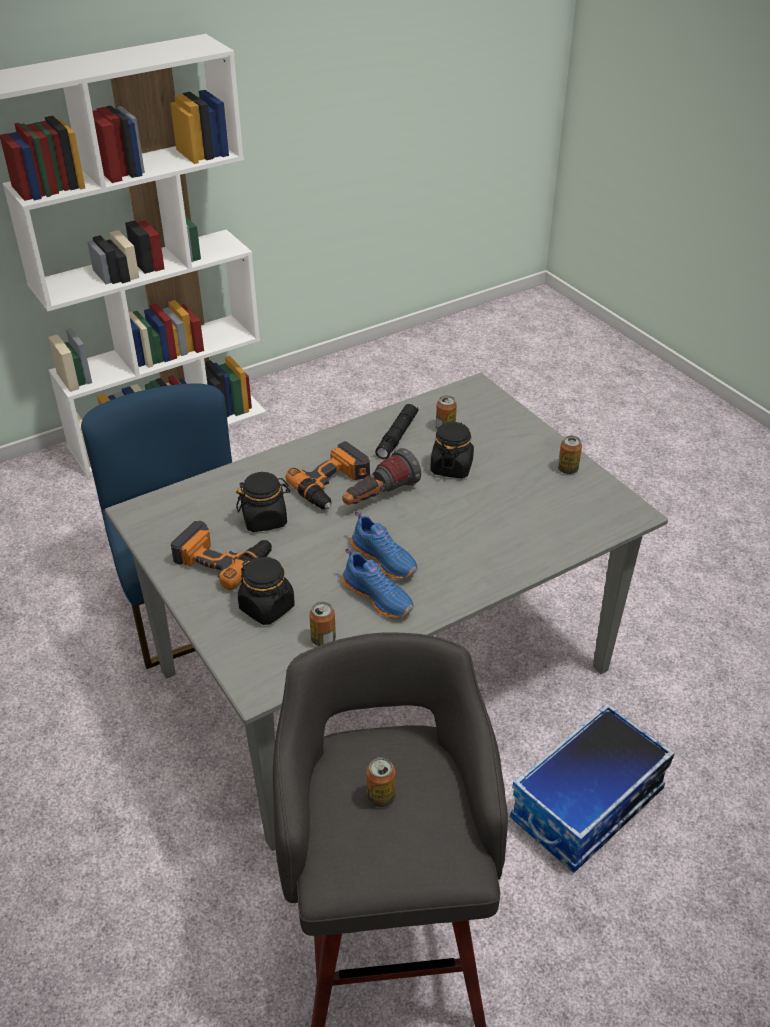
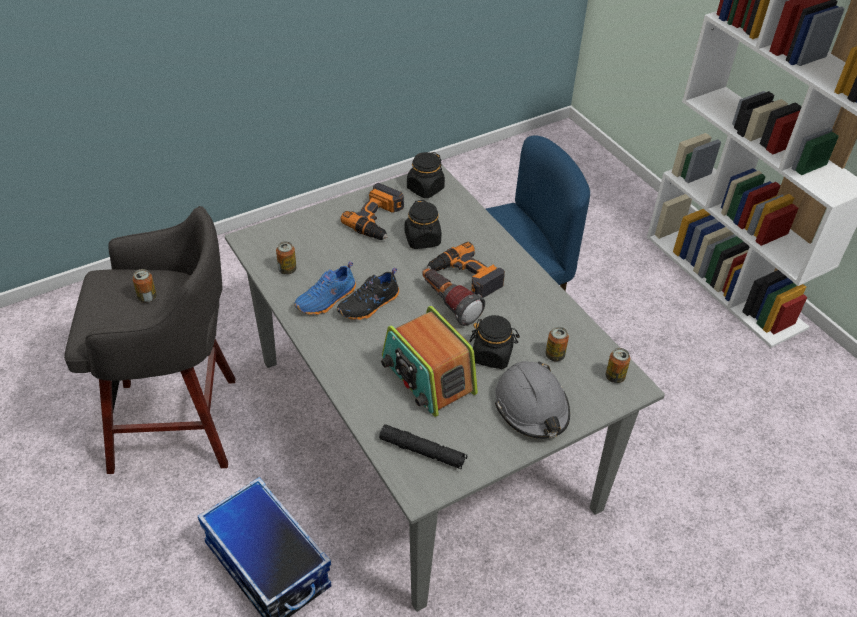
camera: 90 degrees right, 5 degrees up
black jar [238,557,295,625] -> black jar moved to [407,152,445,198]
blue shoe [351,510,418,579] -> black shoe [337,268,399,320]
black flashlight [375,404,419,459] -> black flashlight moved to [379,424,467,470]
can [558,436,582,474] -> can moved to [605,348,630,383]
none -> radio [381,306,478,417]
none -> grey hard hat [495,361,570,439]

